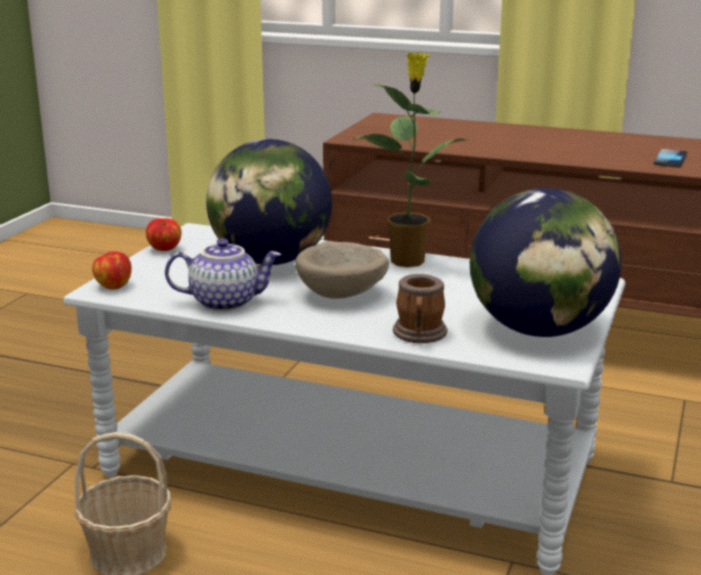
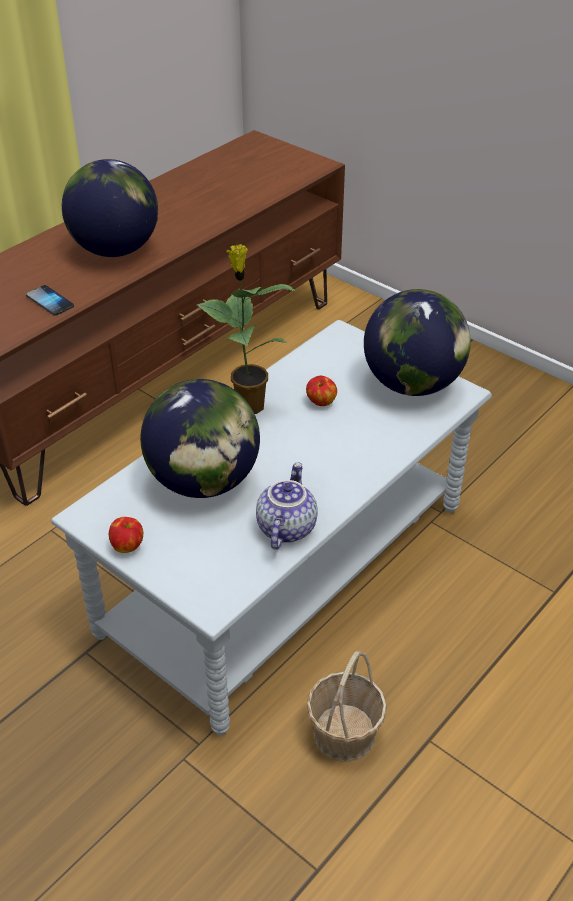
camera: 70 degrees left, 20 degrees up
apple [92,251,131,289] -> apple moved to [306,376,337,406]
beige bowl [295,241,389,299] -> none
mug [393,274,447,343] -> none
phone [654,149,687,168] -> phone moved to [26,285,74,316]
none -> globe [62,159,158,257]

